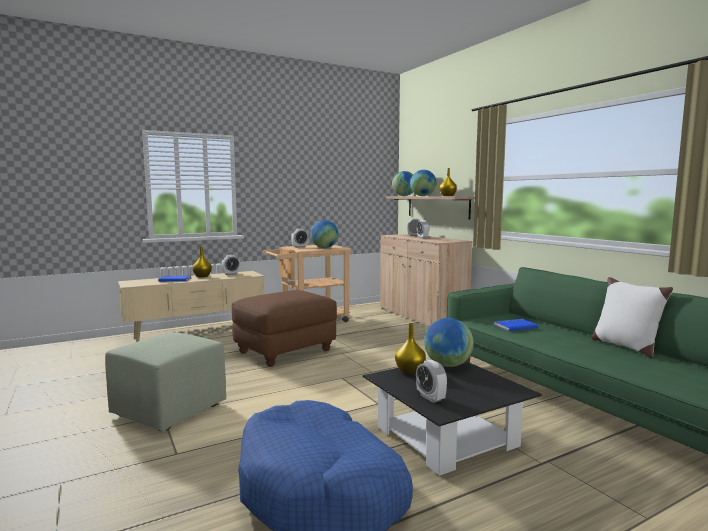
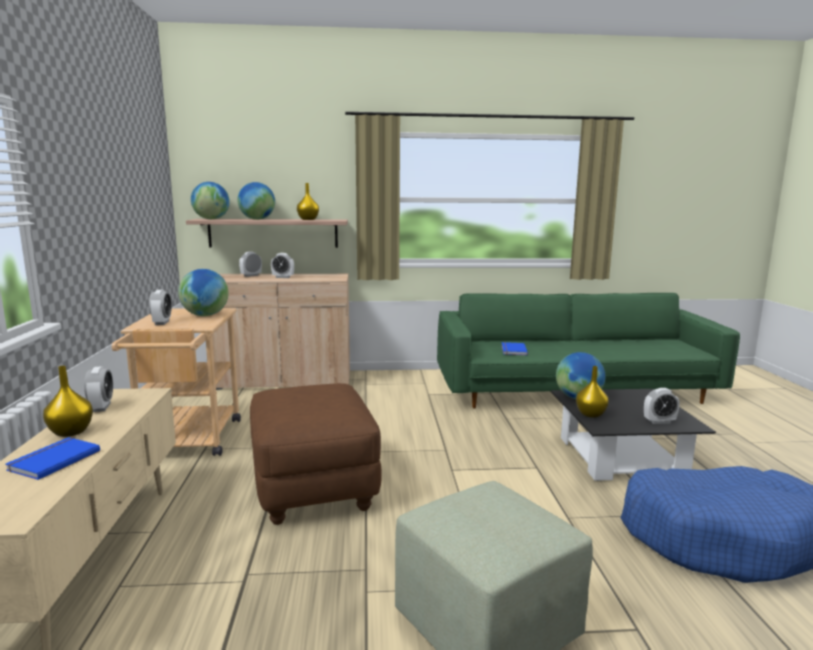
camera: 65 degrees left, 5 degrees up
white pillow [591,277,673,358] -> none

